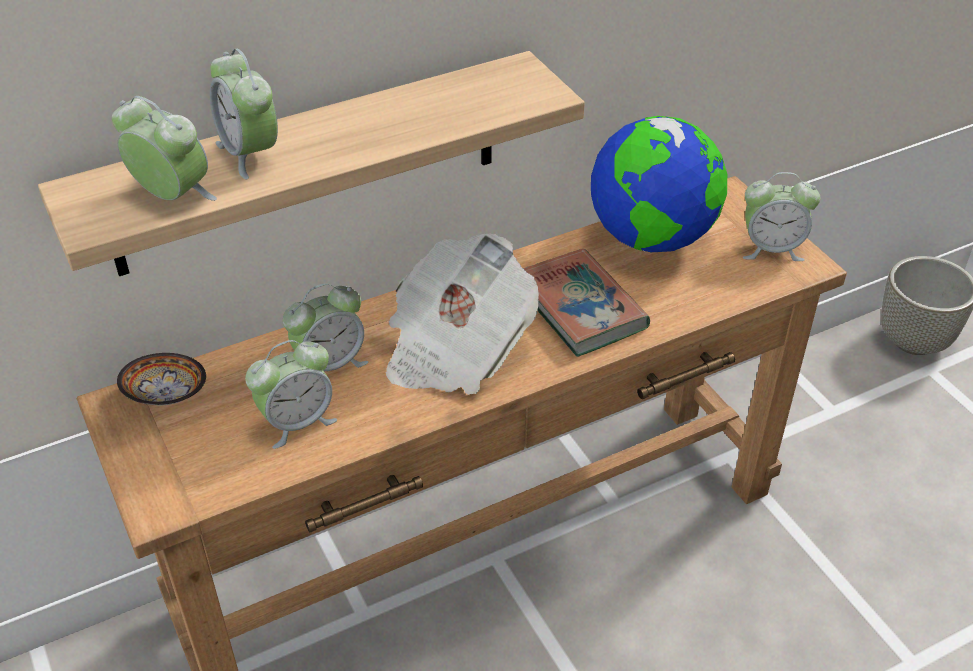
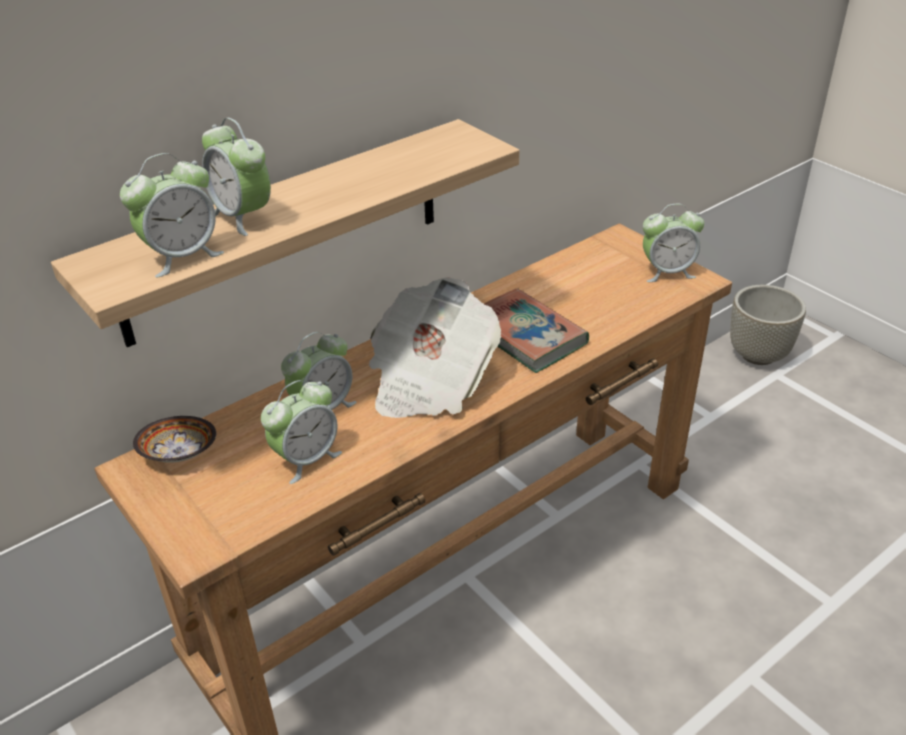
camera: 10 degrees left, 5 degrees down
alarm clock [112,96,217,201] -> alarm clock turned 120 degrees clockwise [120,153,224,277]
globe [591,116,727,252] -> none

